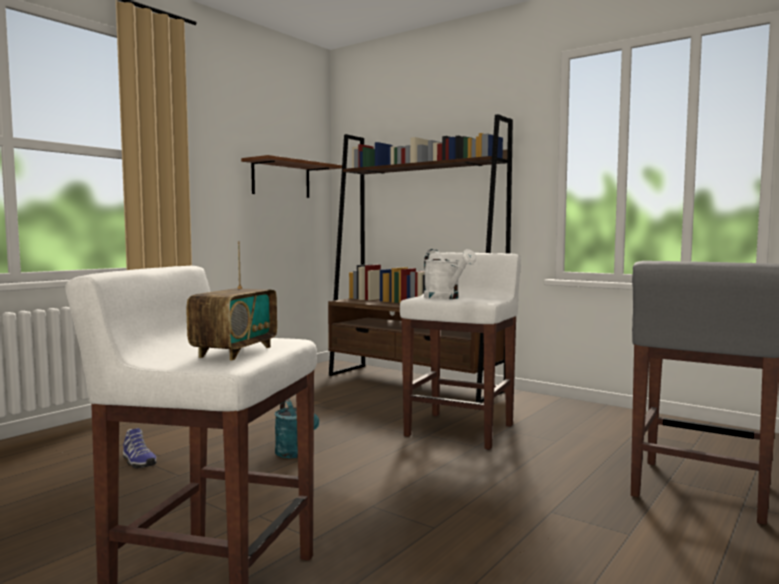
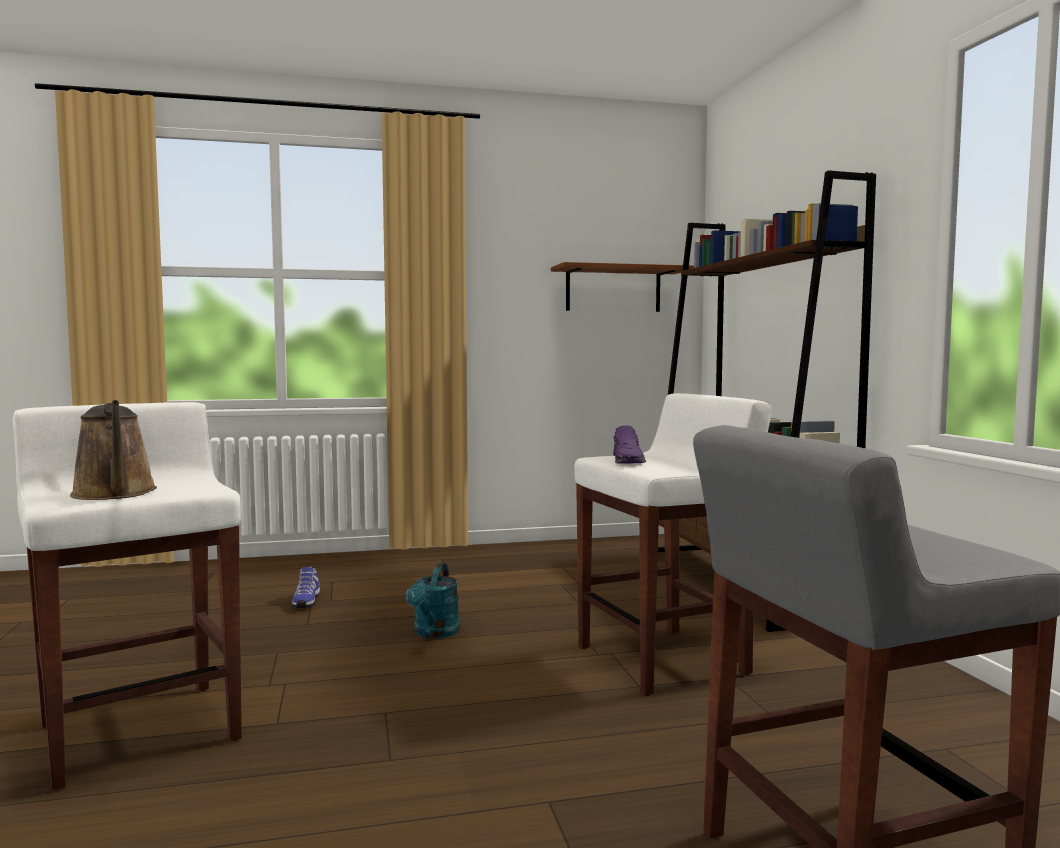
camera: 40 degrees right, 0 degrees up
radio [186,241,277,360] -> brown watering can [70,400,157,500]
white watering can [424,249,477,299] -> purple shoe [613,425,646,464]

